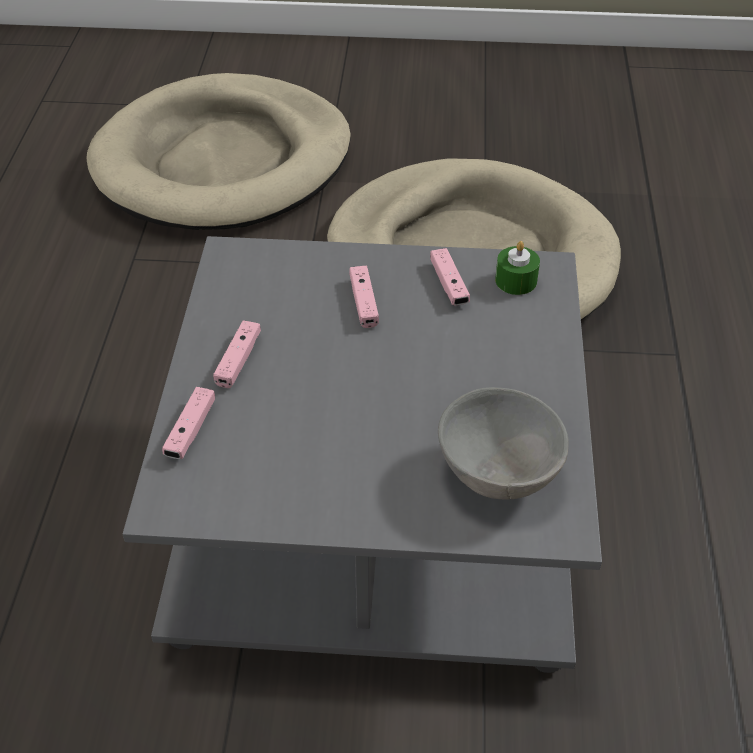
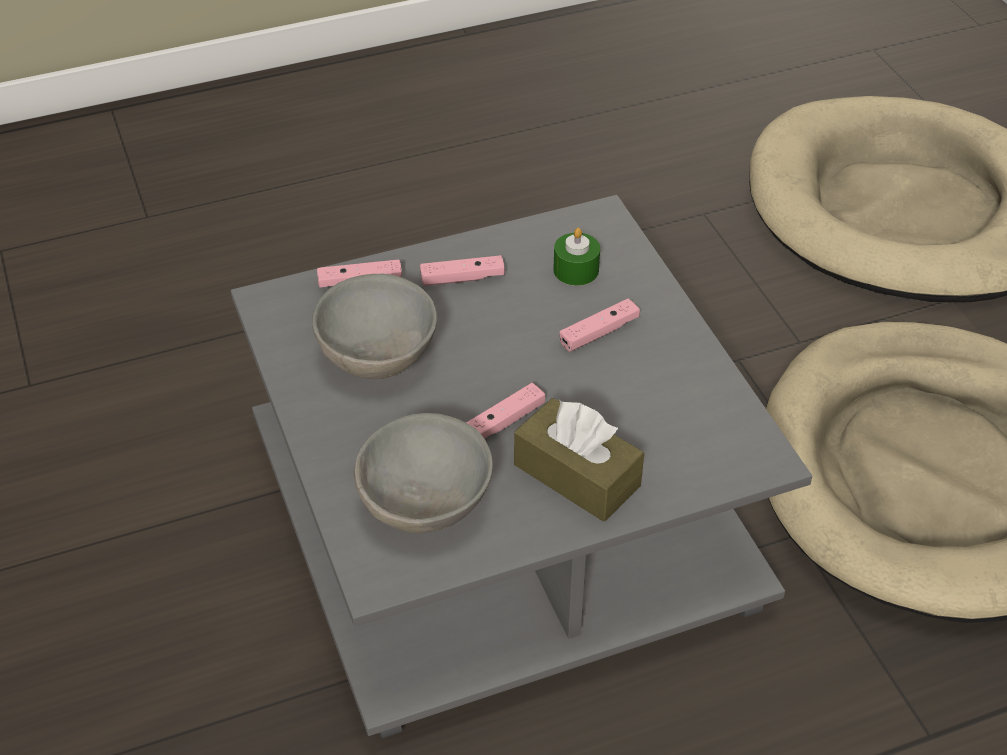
camera: 65 degrees right, 0 degrees up
pink game controller [430,248,470,305] -> pink game controller moved to [466,383,545,439]
green candle [495,241,540,295] -> green candle moved to [553,228,600,286]
none -> grey bowl [312,274,437,379]
none -> brown tissue box [514,398,644,522]

